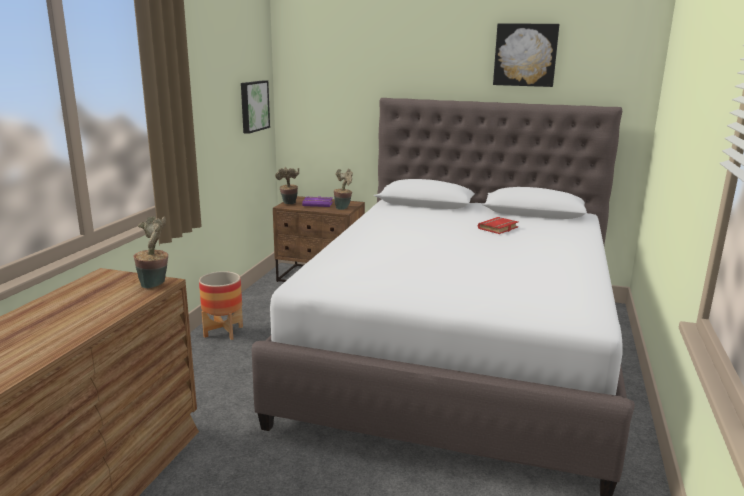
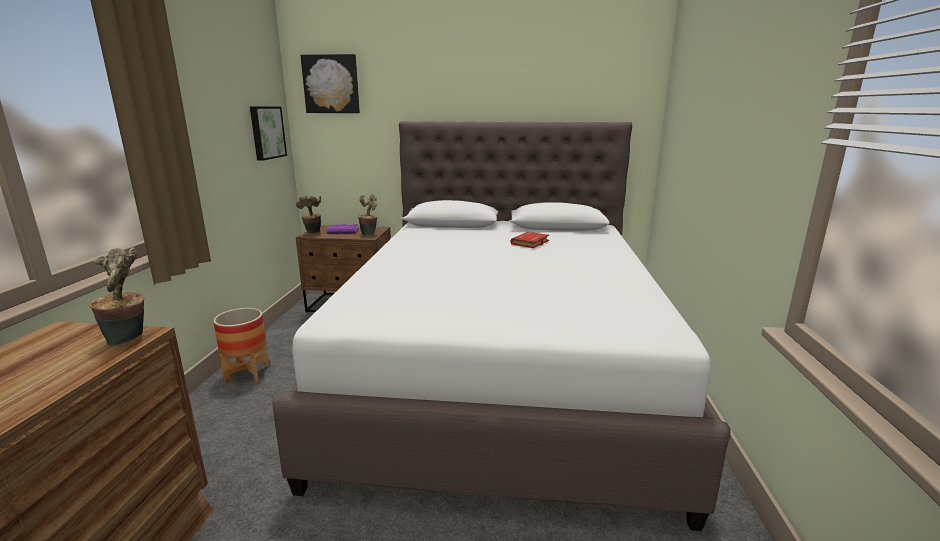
camera: 10 degrees left, 0 degrees up
picture [493,23,559,87] -> picture moved to [301,54,360,113]

